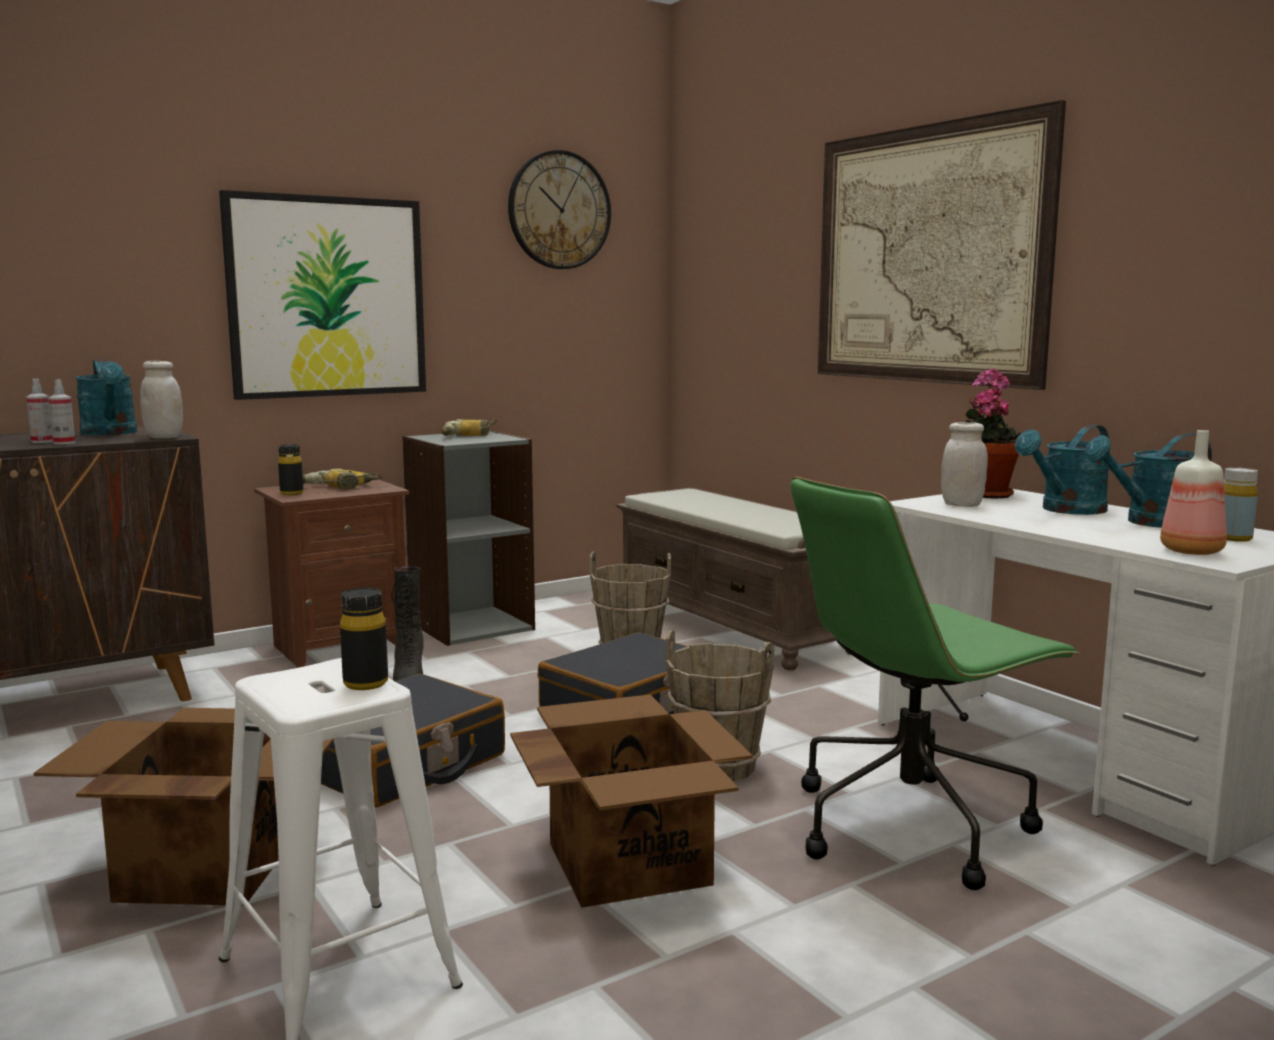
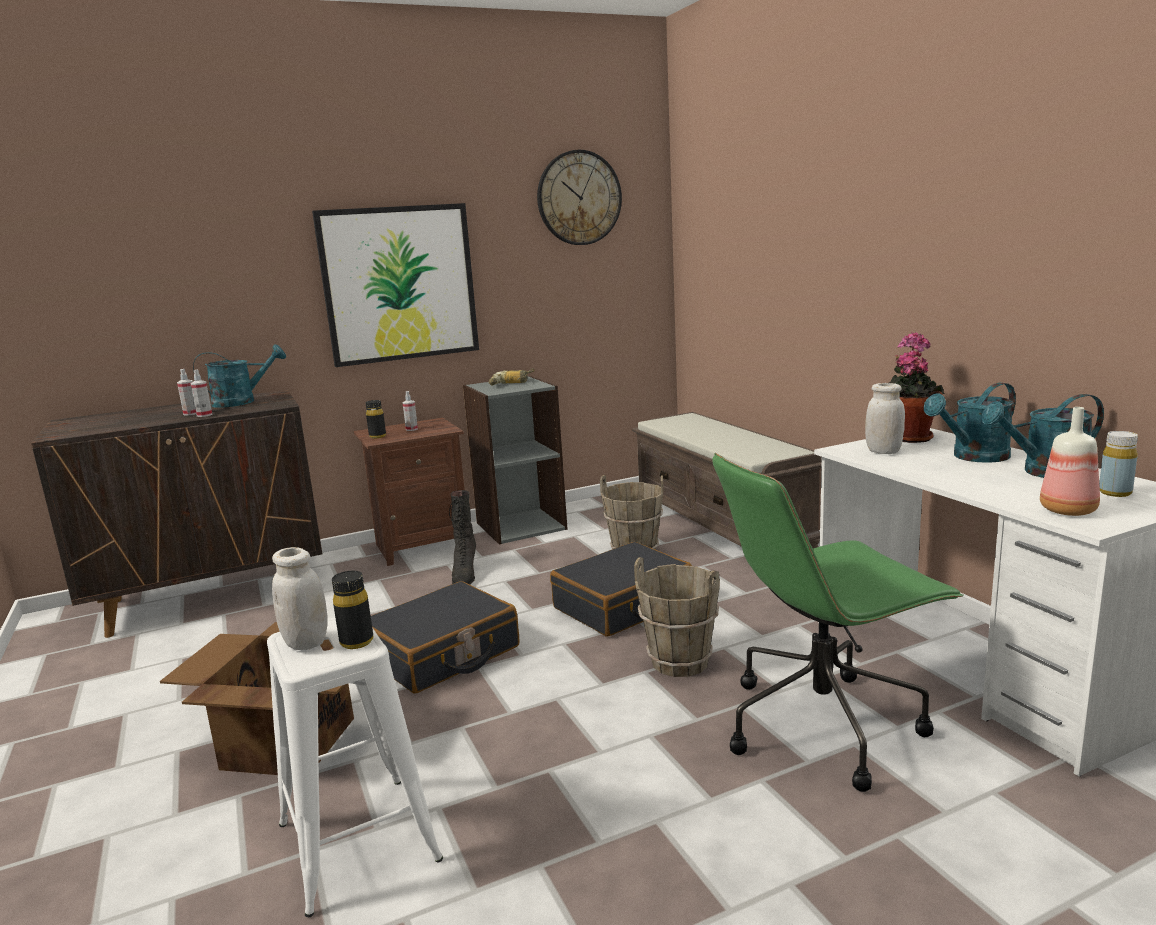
camera: 10 degrees right, 5 degrees up
turquoise watering can [75,359,137,435] -> turquoise watering can turned 90 degrees counterclockwise [193,344,286,408]
white jar [140,361,183,439] -> white jar moved to [272,547,328,650]
power drill [303,469,382,490] -> spray bottle [403,391,418,431]
cardboard box [510,694,753,908] -> none
picture [818,100,1066,390] -> none

